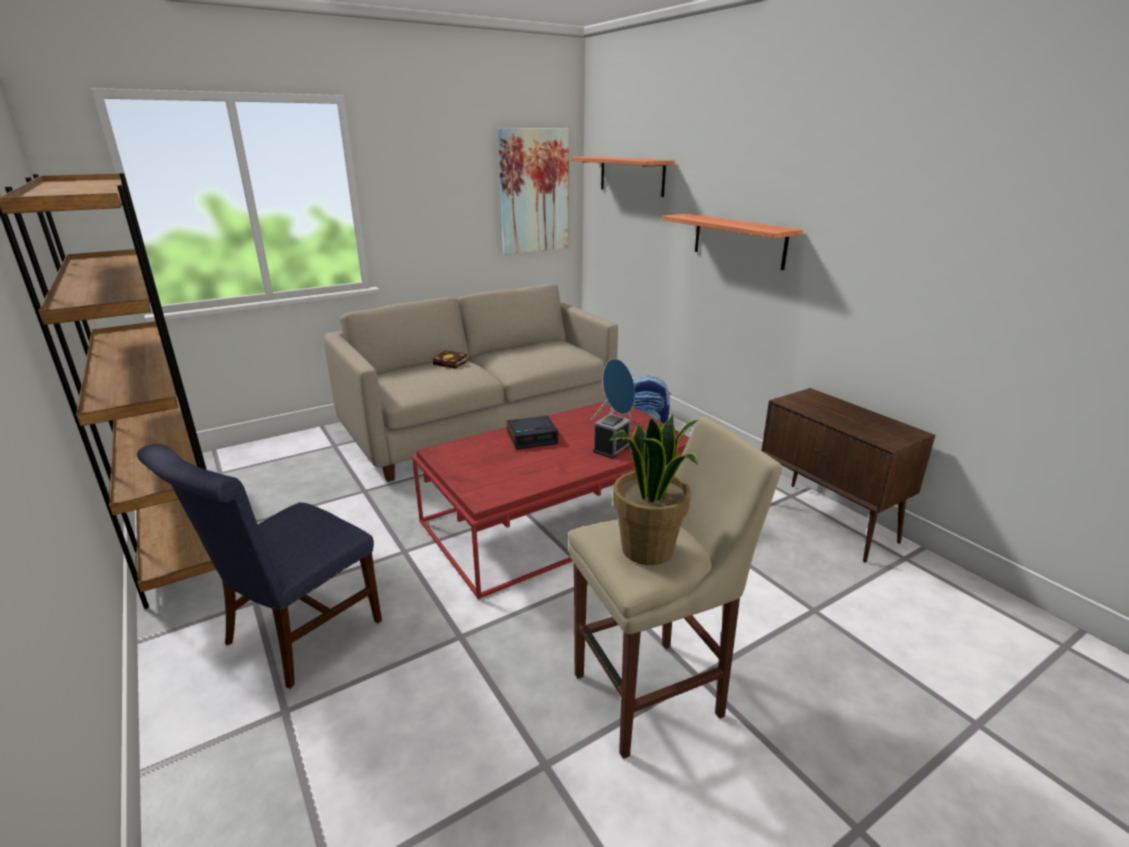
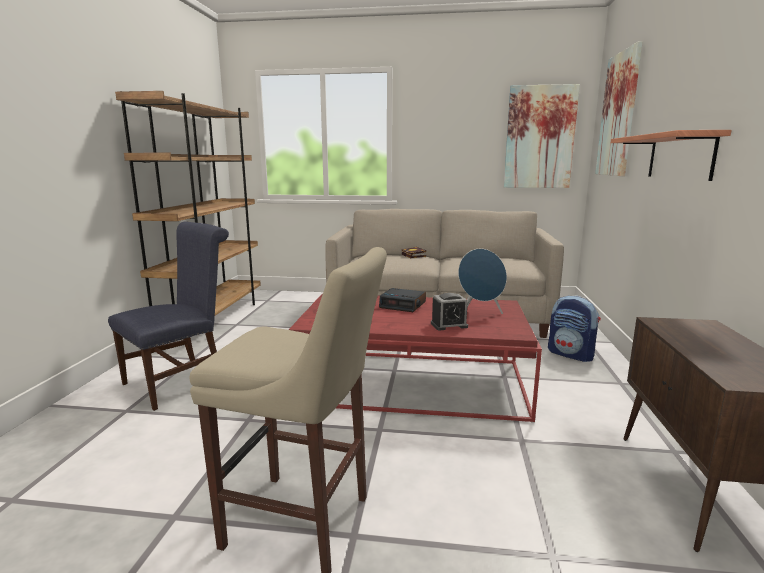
camera: 40 degrees right, 10 degrees down
blue chair [137,444,382,689] -> blue chair turned 150 degrees clockwise [108,221,229,411]
shelf [571,156,675,197] -> picture [595,41,643,176]
potted plant [610,415,698,565] -> none

